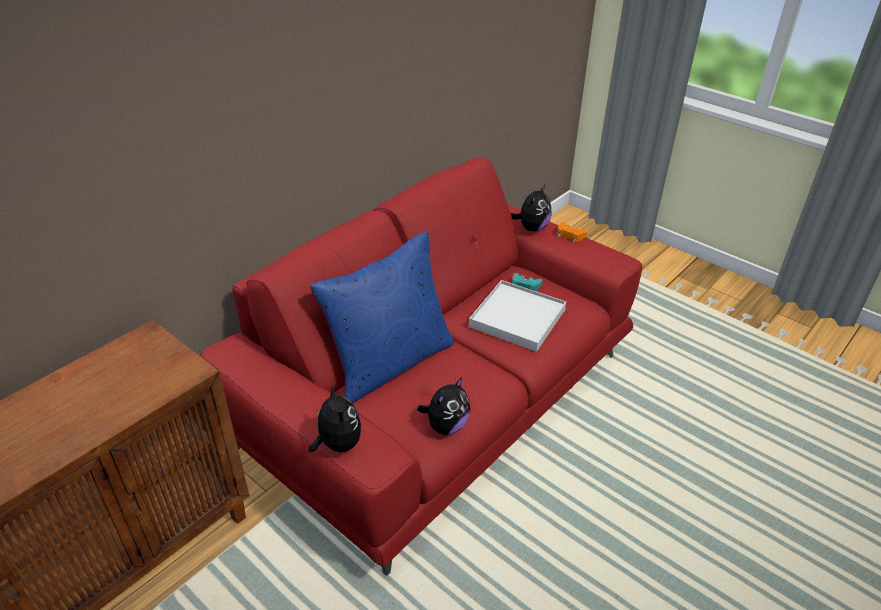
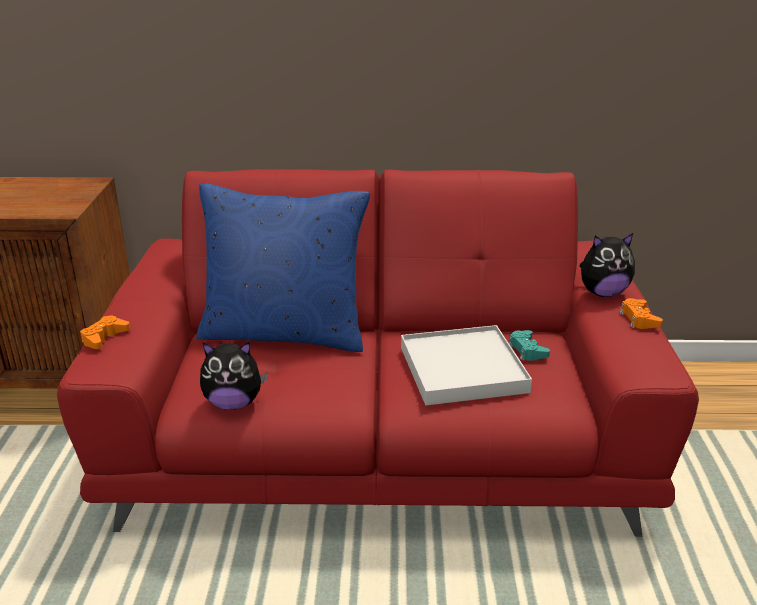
camera: 50 degrees right, 10 degrees down
plush toy [308,386,362,452] -> orange game controller [80,316,130,349]

